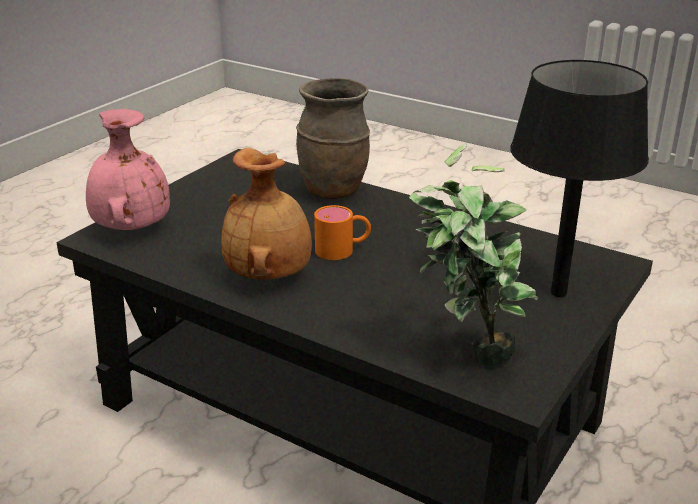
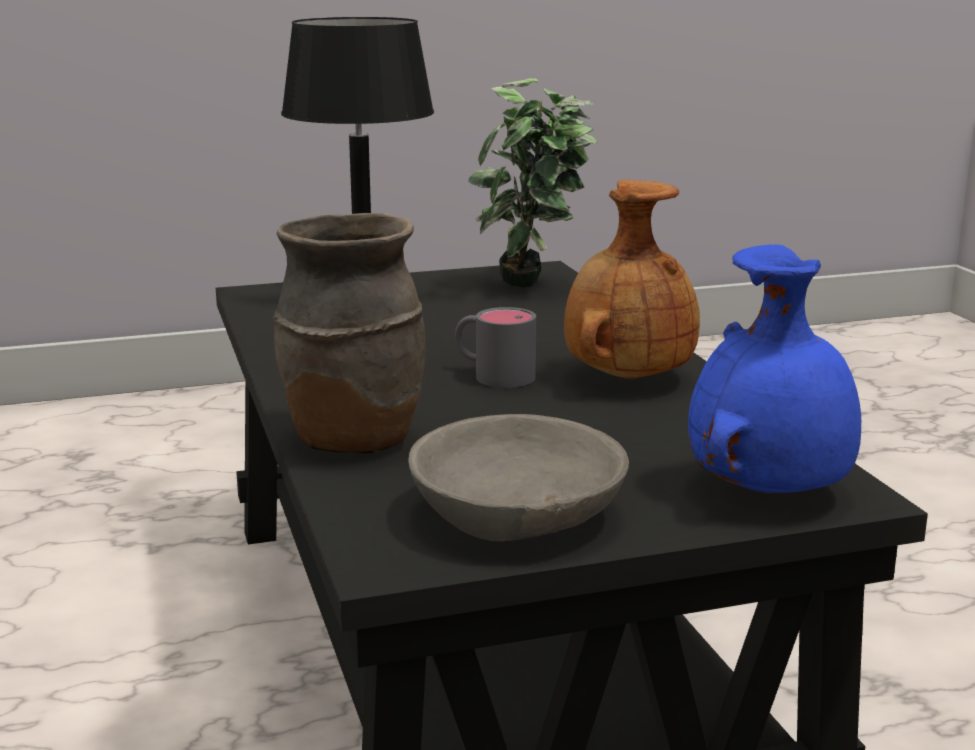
camera: 140 degrees left, 10 degrees down
pink vase [86,109,170,230] -> blue vase [688,244,861,494]
orange mug [314,205,371,260] -> grey mug [455,307,536,388]
none -> grey bowl [408,414,629,542]

